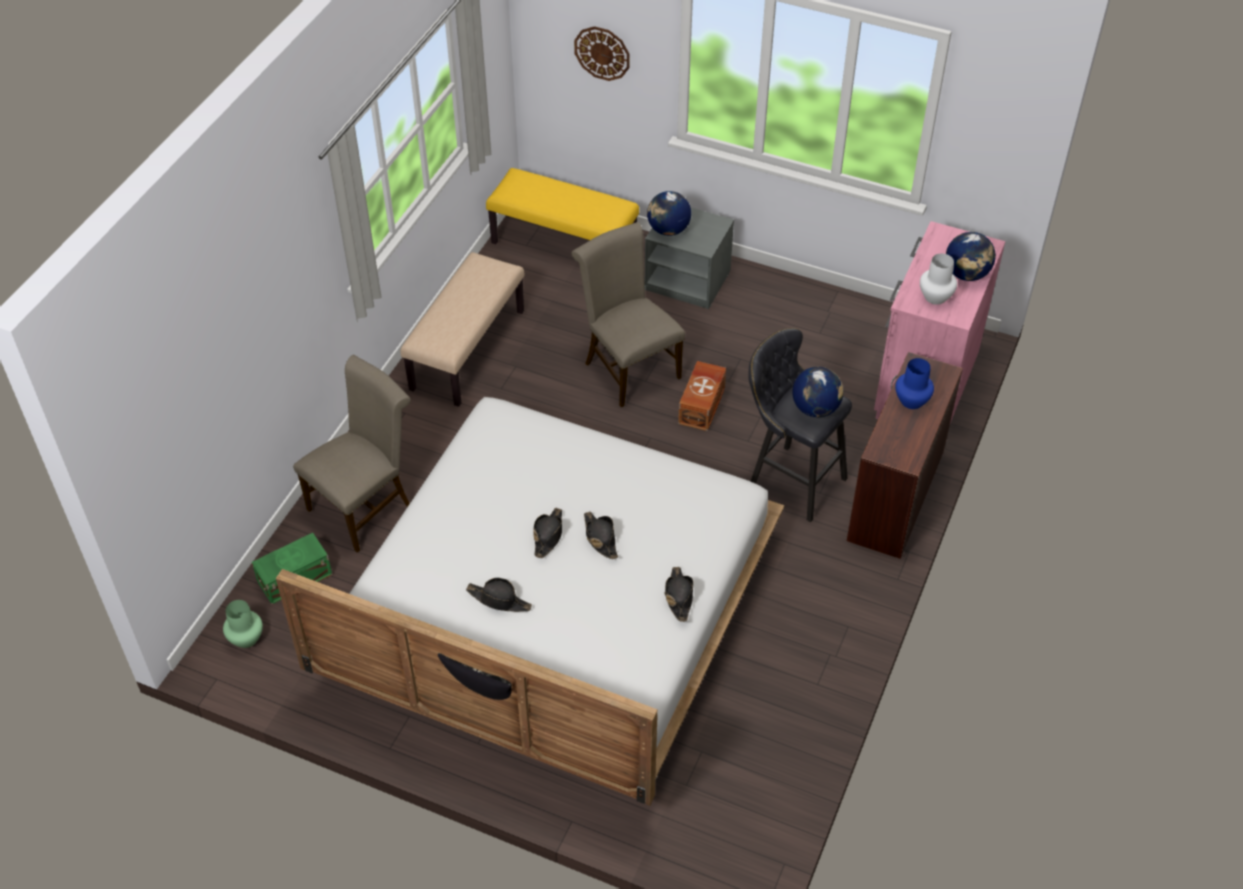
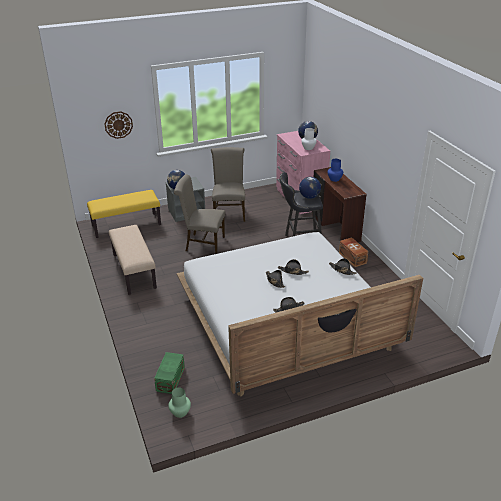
camera: 45 degrees left, 15 degrees down
beige chair [293,355,411,553] -> beige chair moved to [211,147,245,222]
brown storage box [678,361,726,431] -> brown storage box moved to [339,237,368,267]

